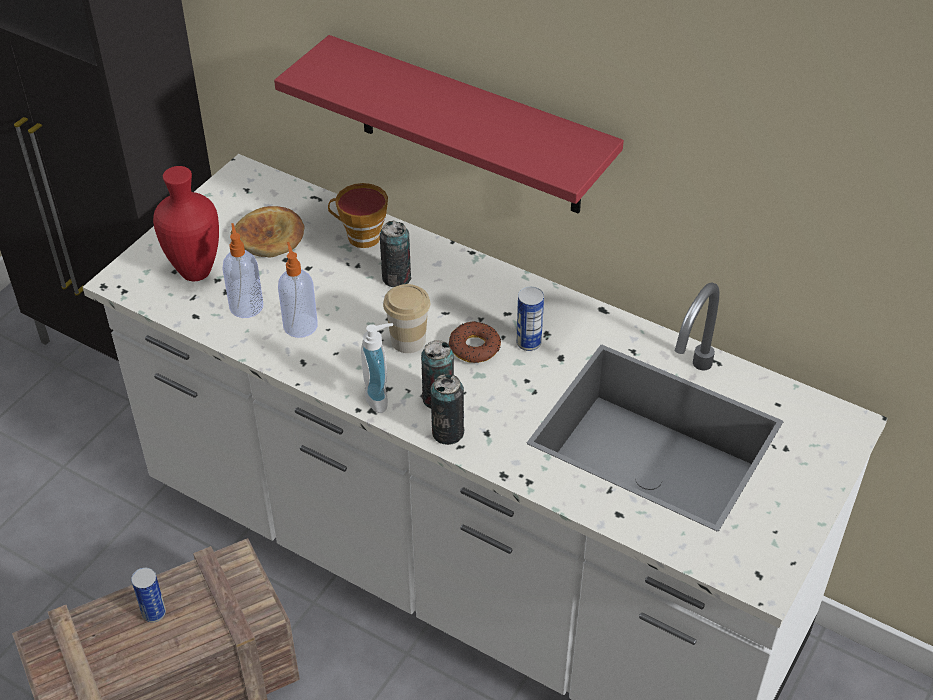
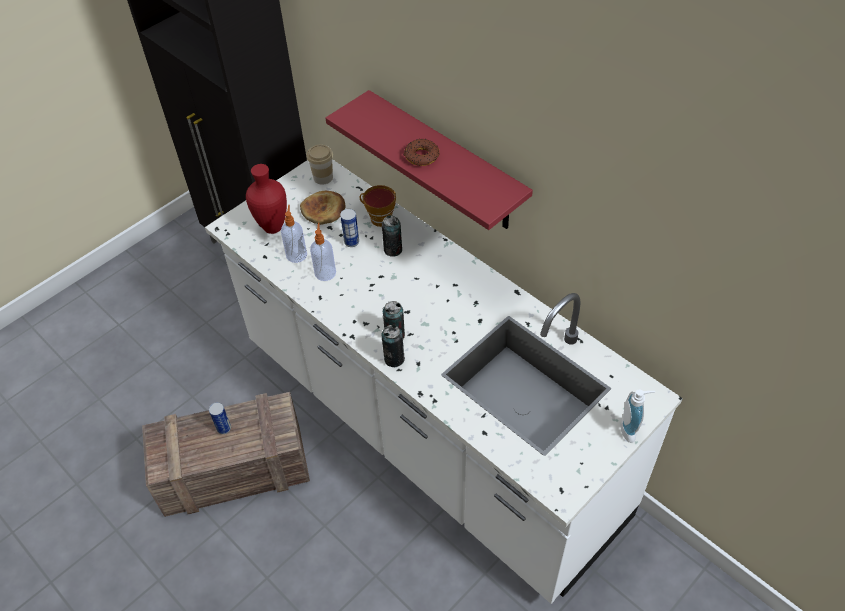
camera: 15 degrees right, 5 degrees up
soap dispenser [361,323,393,413] -> soap dispenser moved to [621,389,655,443]
cup [383,284,430,353] -> cup moved to [307,145,333,185]
donut [448,321,501,363] -> donut moved to [404,139,440,166]
can [516,287,544,351] -> can moved to [340,209,359,247]

